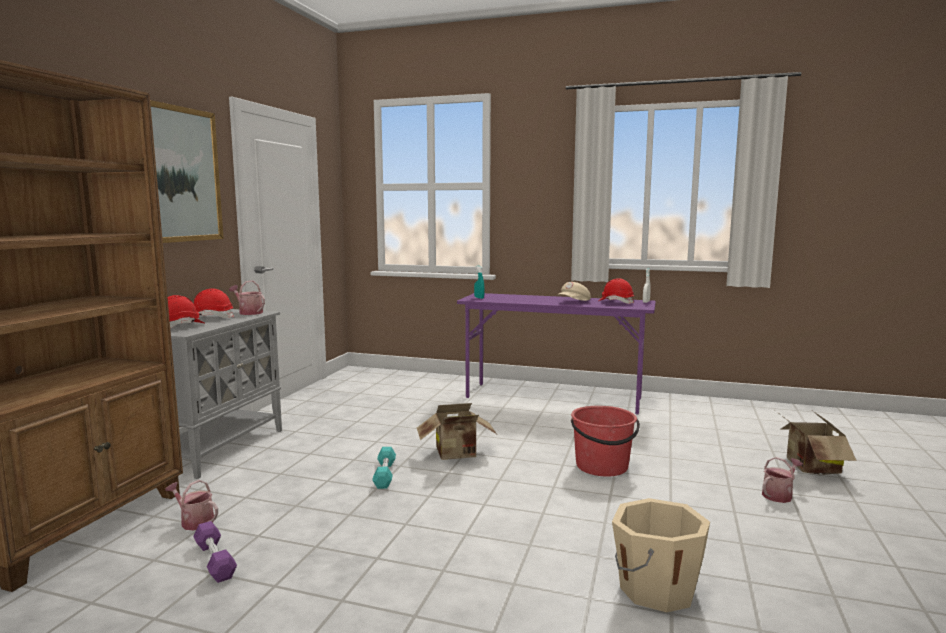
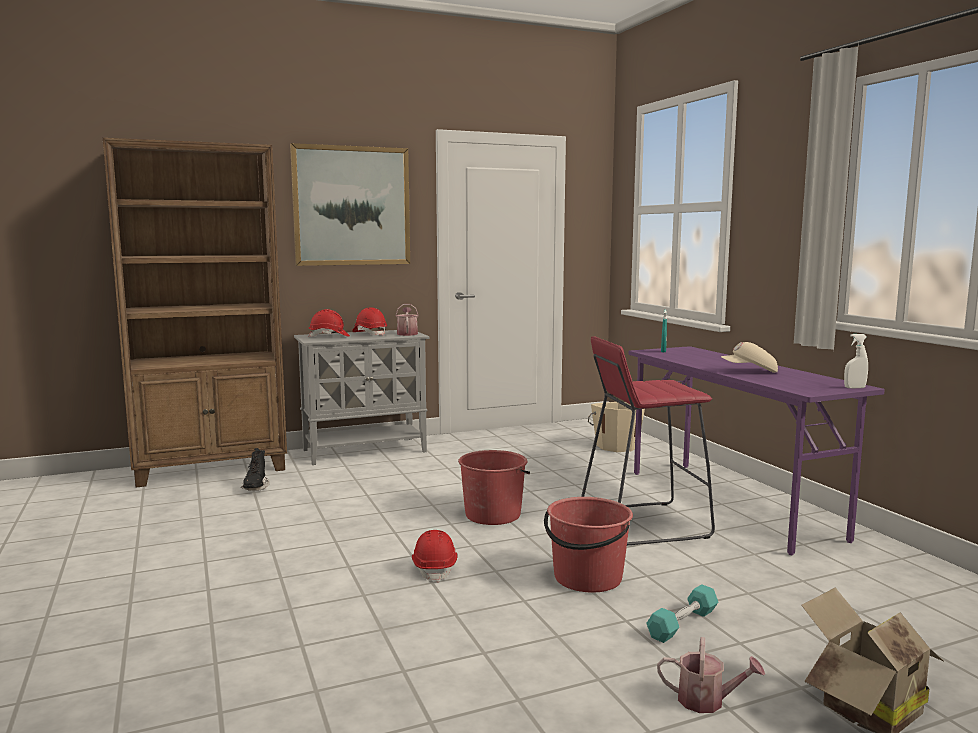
camera: 50 degrees right, 0 degrees up
watering can [165,480,218,530] -> black boot [241,448,270,491]
purple dumbbell [193,521,237,583] -> none
turquoise dumbbell [372,447,396,489] -> turquoise dumbbell moved to [646,584,718,643]
cardboard box [417,403,497,460] -> red bucket [458,450,530,525]
red hard hat [599,278,634,304] -> red hard hat moved to [412,530,458,582]
beige bucket [612,498,710,613] -> beige bucket moved to [588,402,645,452]
none -> red stool [581,336,715,545]

